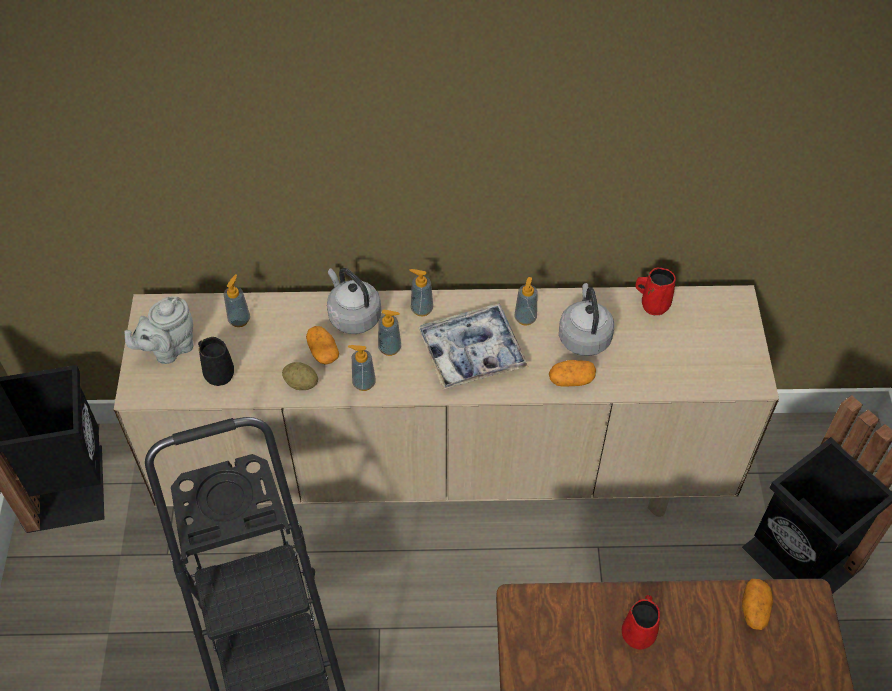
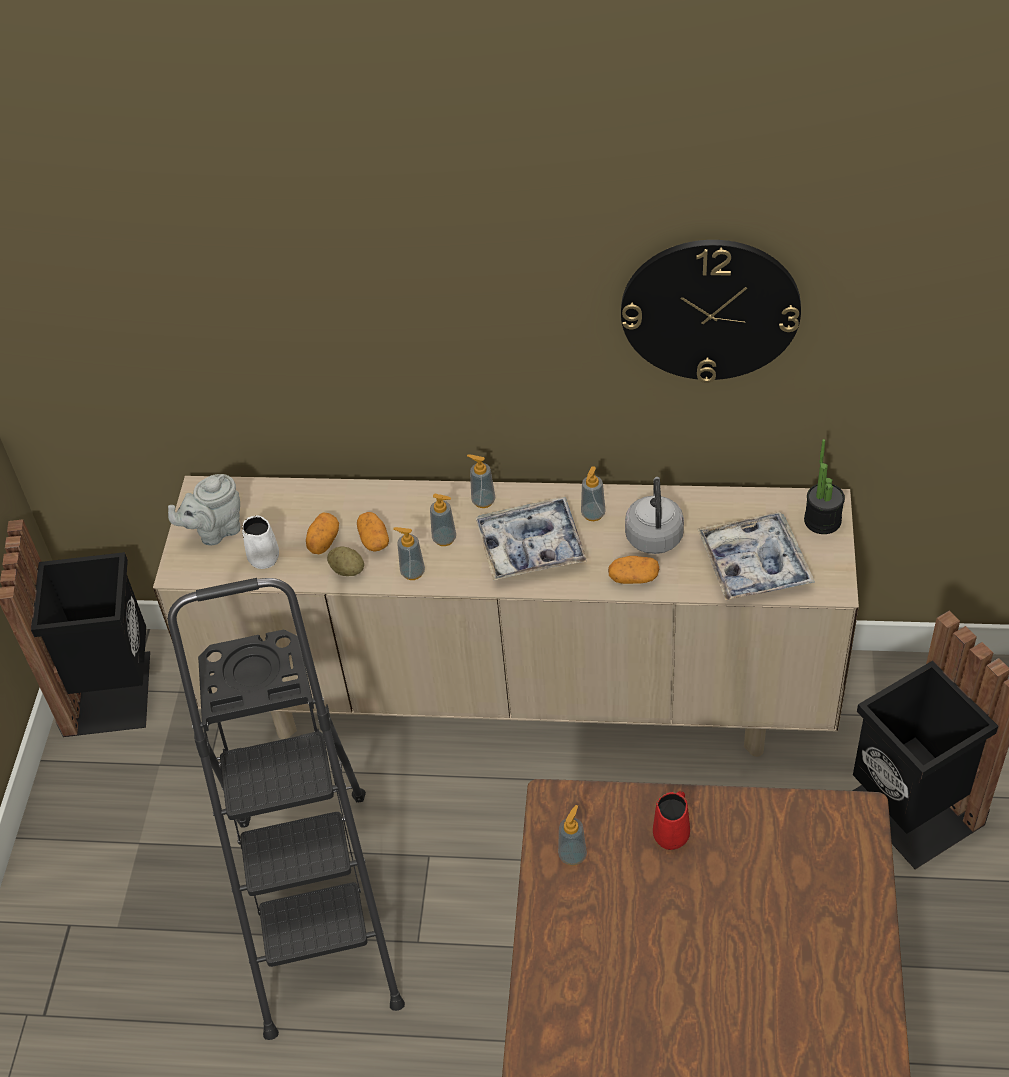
camera: 10 degrees right, 5 degrees down
black mug [198,337,234,386] -> white mug [242,515,279,569]
soap dispenser [224,274,250,327] -> soap dispenser moved to [558,805,587,866]
grey kettle [327,268,381,334] -> none
red mug [635,268,676,315] -> none
potato [742,579,773,630] -> potato moved to [306,512,339,554]
none -> wall clock [621,240,801,383]
none -> tray [697,512,815,601]
none -> potted plant [804,439,845,534]

